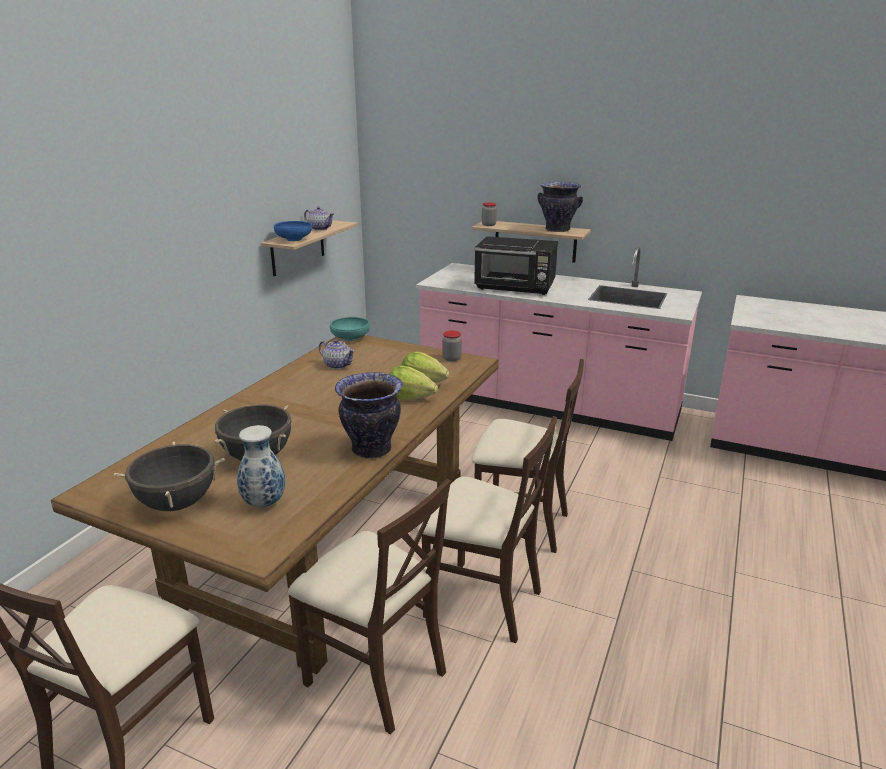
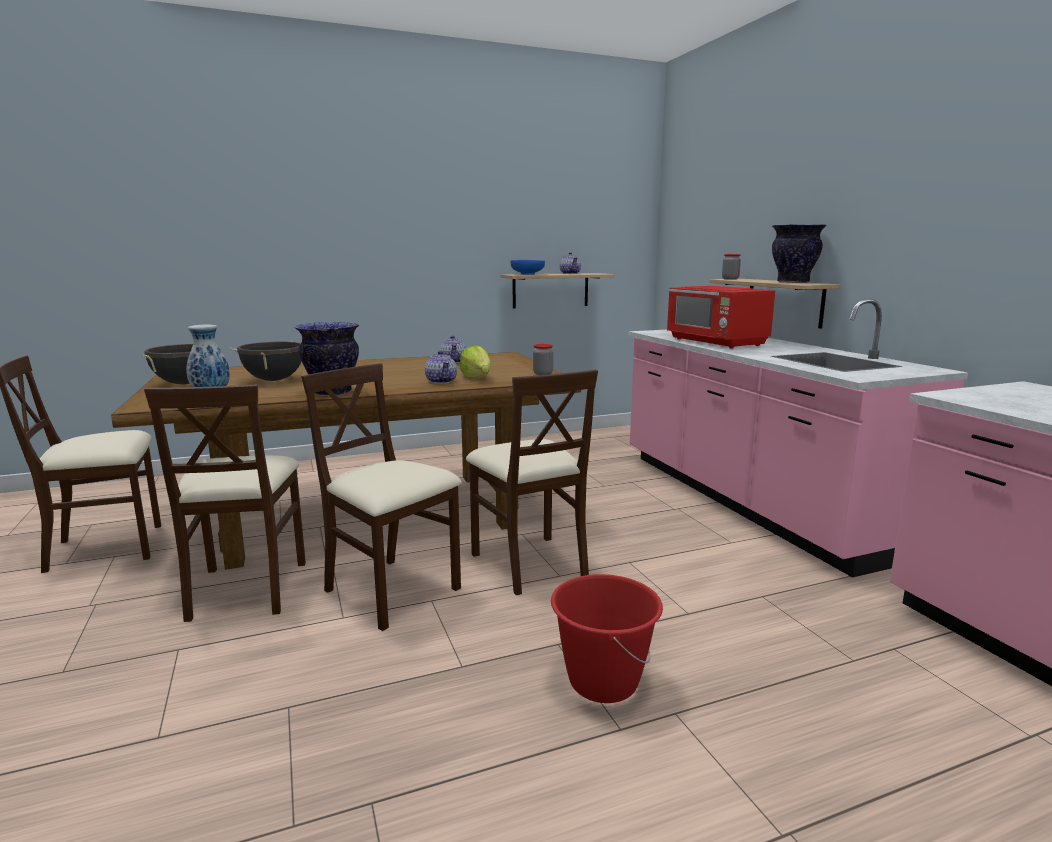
camera: 45 degrees right, 10 degrees down
turquoise bowl [330,317,370,341] -> none
lettuce [389,366,438,400] -> teapot [425,351,457,384]
beige chair [418,416,557,643] -> beige chair turned 150 degrees clockwise [301,363,462,631]
black microwave [474,236,558,295] -> red microwave [667,286,775,348]
none -> red bucket [551,574,663,703]

